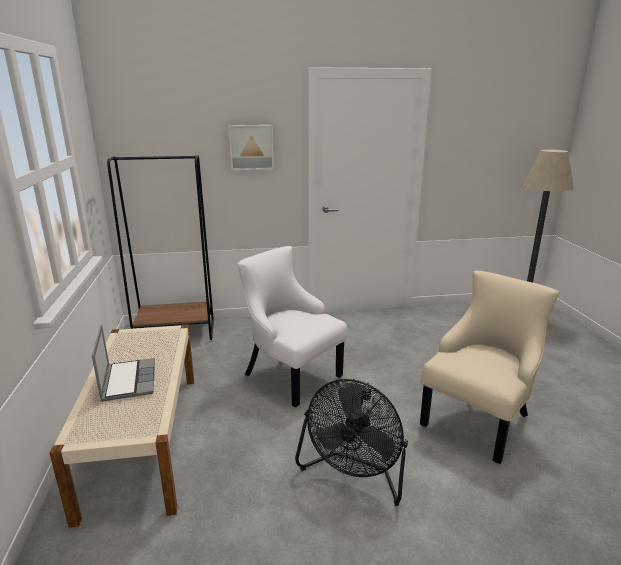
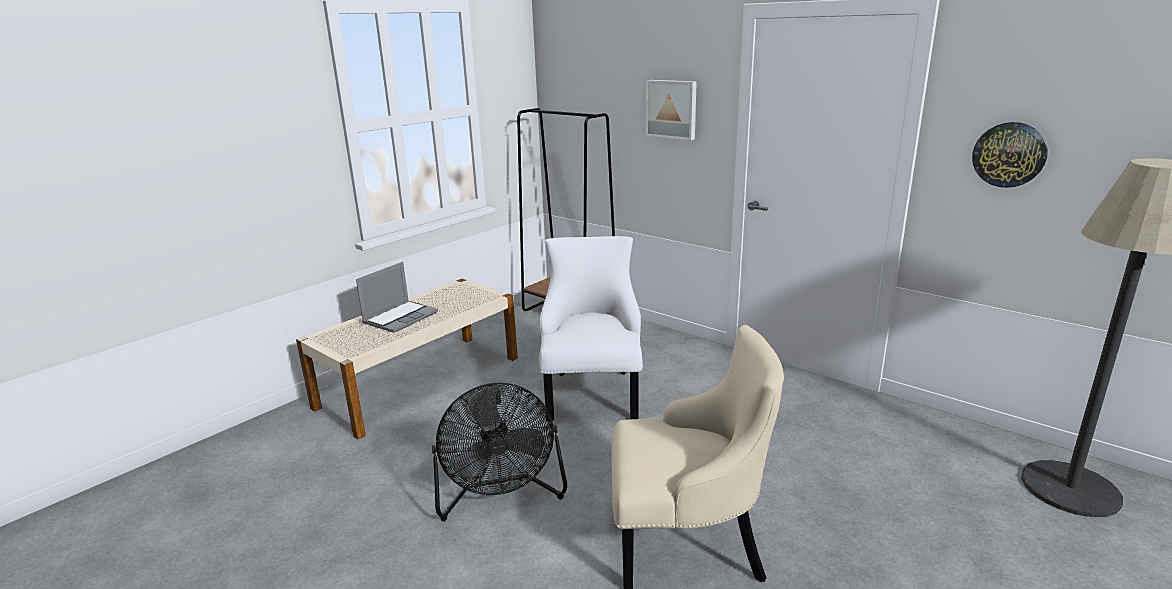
camera: 50 degrees right, 0 degrees up
black fan [295,379,408,506] -> black fan turned 90 degrees counterclockwise [432,382,567,522]
none -> wall clock [972,122,1048,188]

